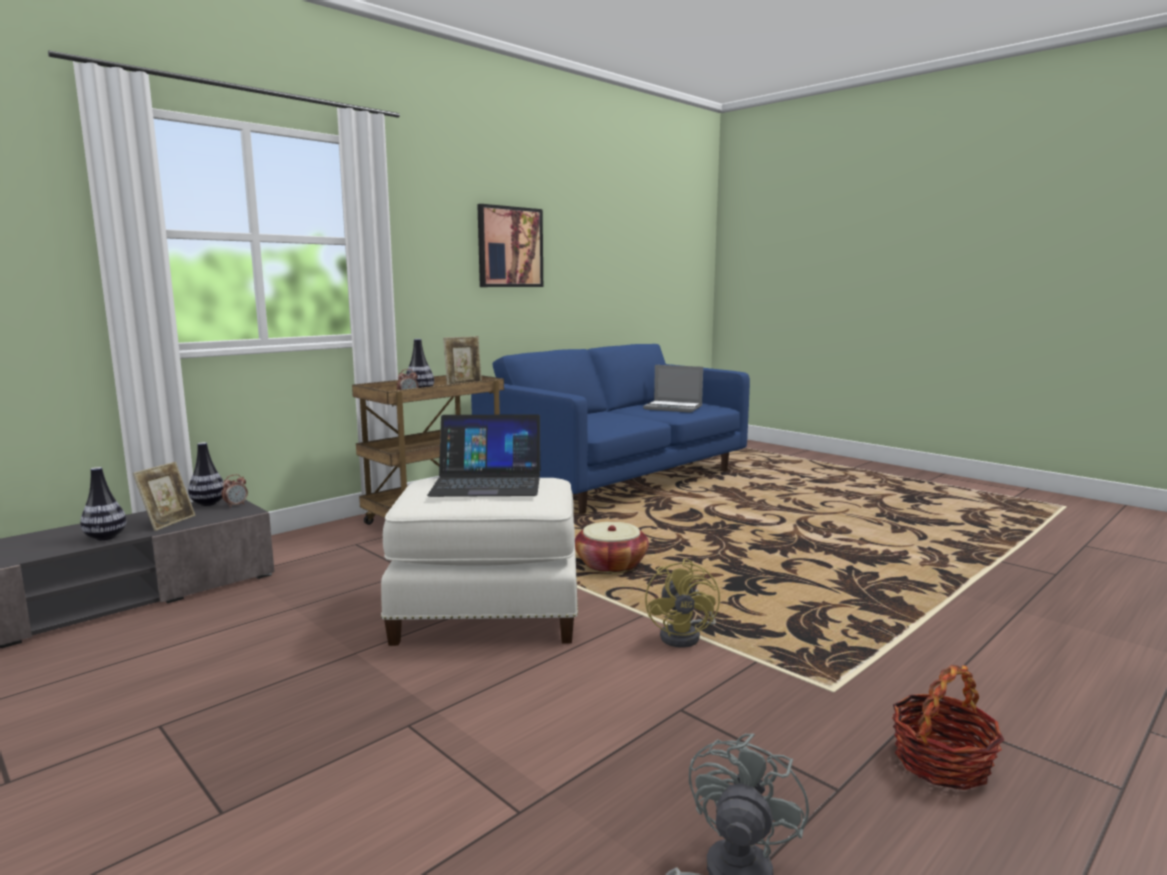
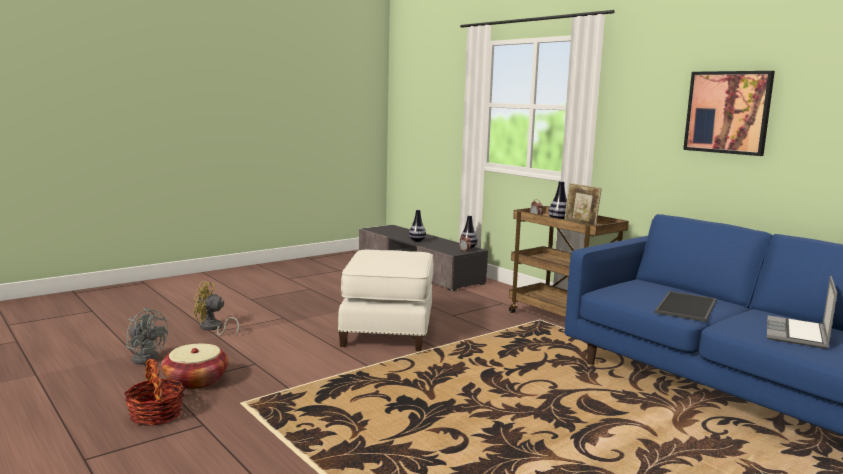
camera: 95 degrees right, 0 degrees up
picture frame [133,462,196,531] -> none
laptop [427,414,540,497] -> none
basket [575,522,649,573] -> basket moved to [161,344,229,390]
yellow fan [645,559,720,648] -> yellow fan moved to [194,281,239,336]
none -> tray [655,291,717,322]

